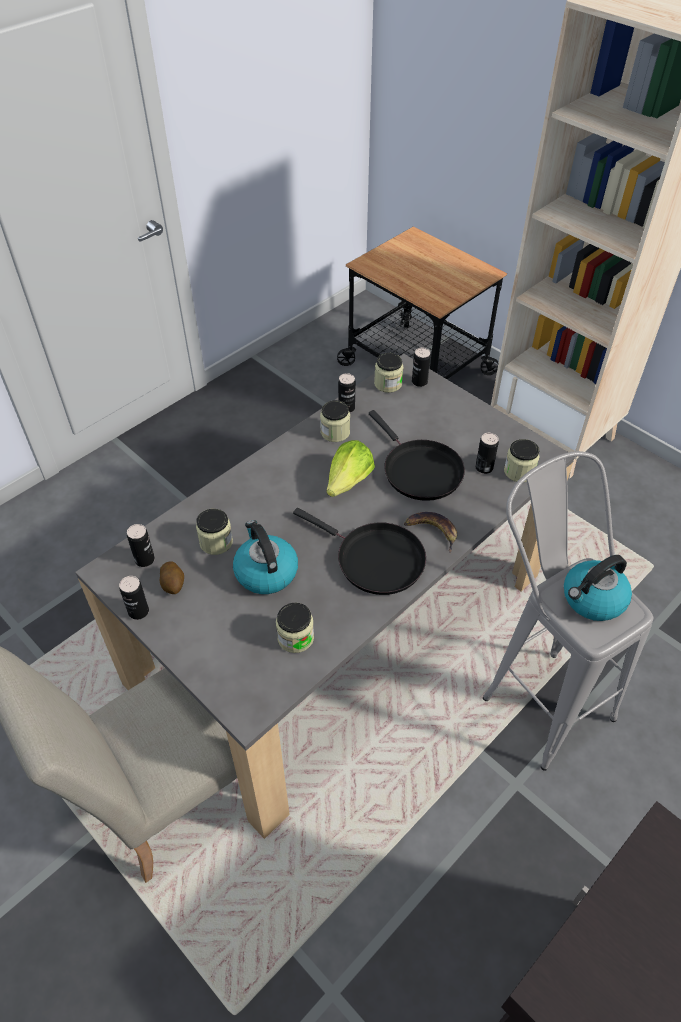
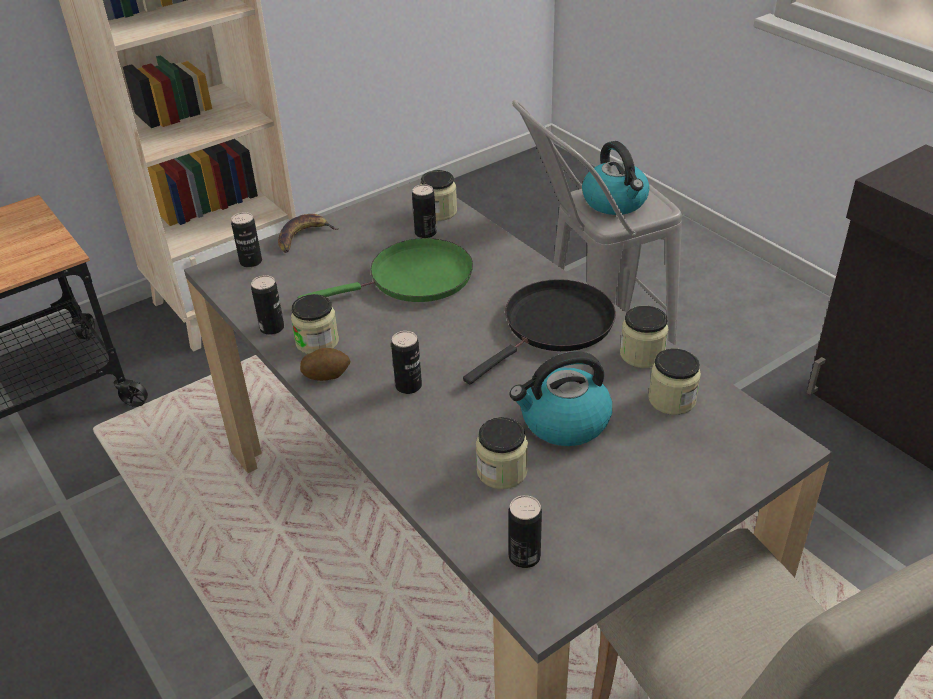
camera: 80 degrees left, 10 degrees down
can [119,576,149,620] -> can moved to [391,331,422,394]
potato [160,561,184,594] -> potato moved to [300,348,350,381]
lettuce [326,440,375,497] -> none
black frying pan [369,410,465,501] -> green frying pan [297,238,473,302]
jar [374,353,403,393] -> jar moved to [620,306,668,368]
banana [404,512,457,553] -> banana moved to [278,214,339,253]

